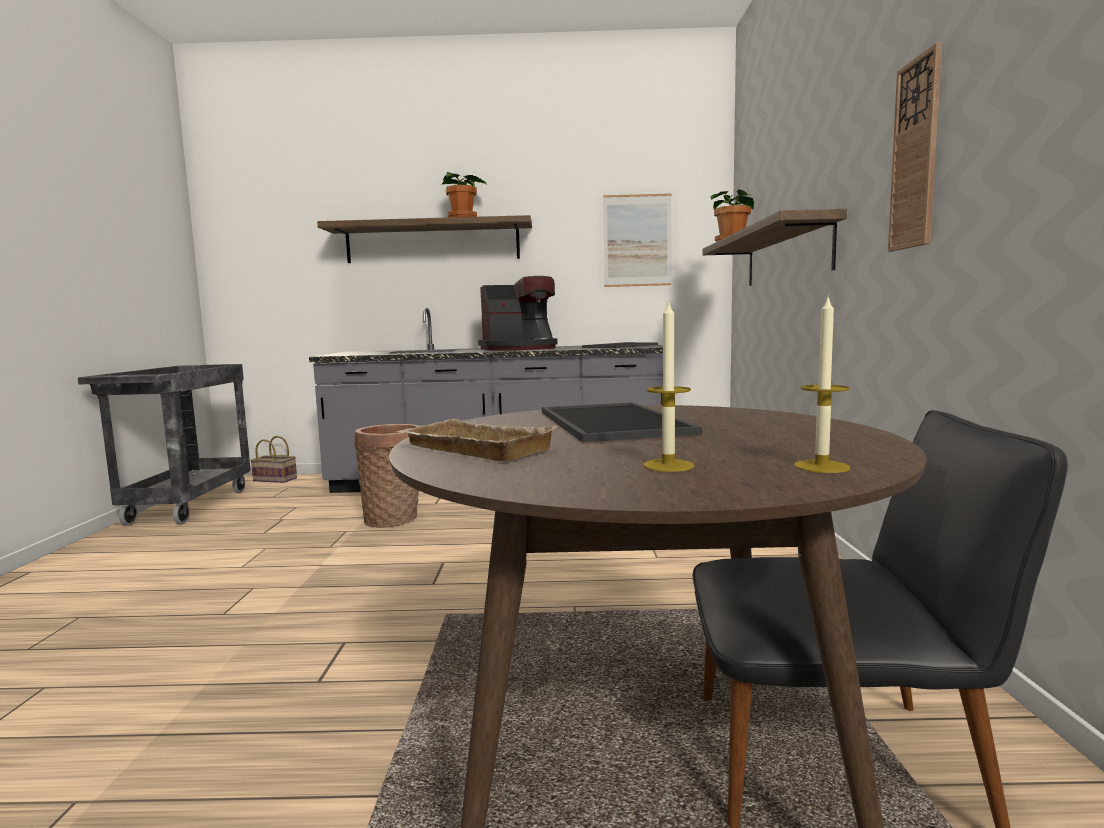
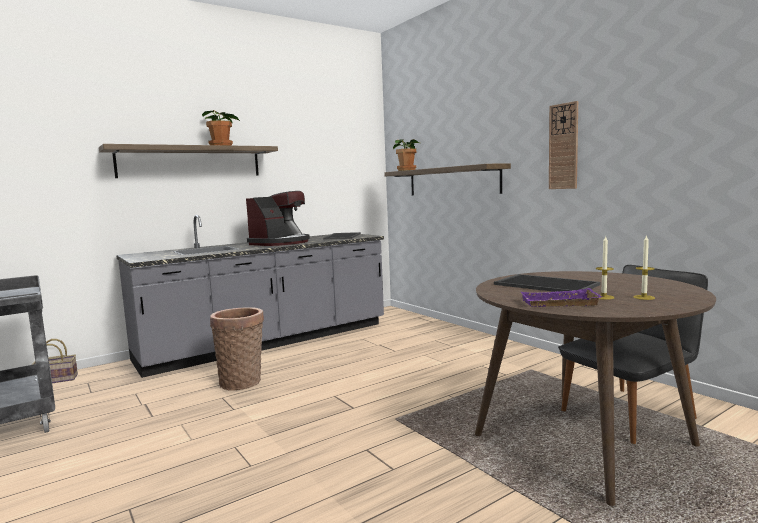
camera: 35 degrees left, 0 degrees up
beige tray [396,419,558,461] -> purple tray [521,288,602,307]
picture [603,193,671,287] -> none
candle [794,295,850,473] -> candle moved to [596,236,615,300]

